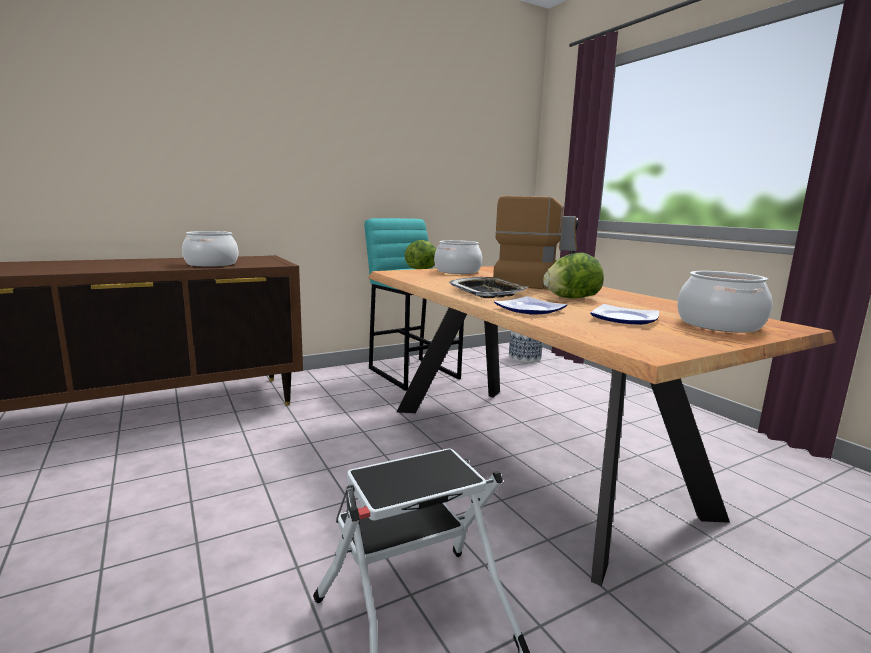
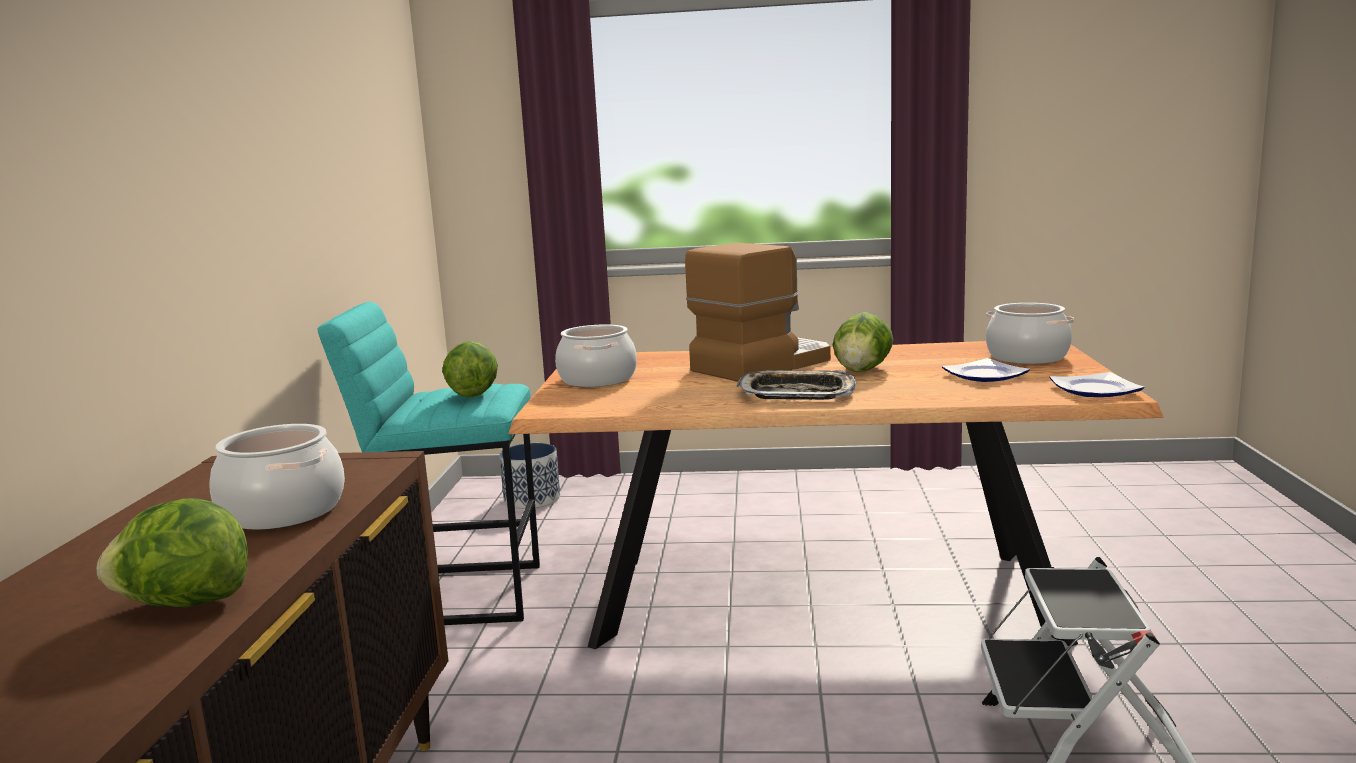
camera: 55 degrees left, 0 degrees up
plate [494,296,567,315] -> plate moved to [1050,372,1144,397]
none -> lettuce [96,498,248,607]

